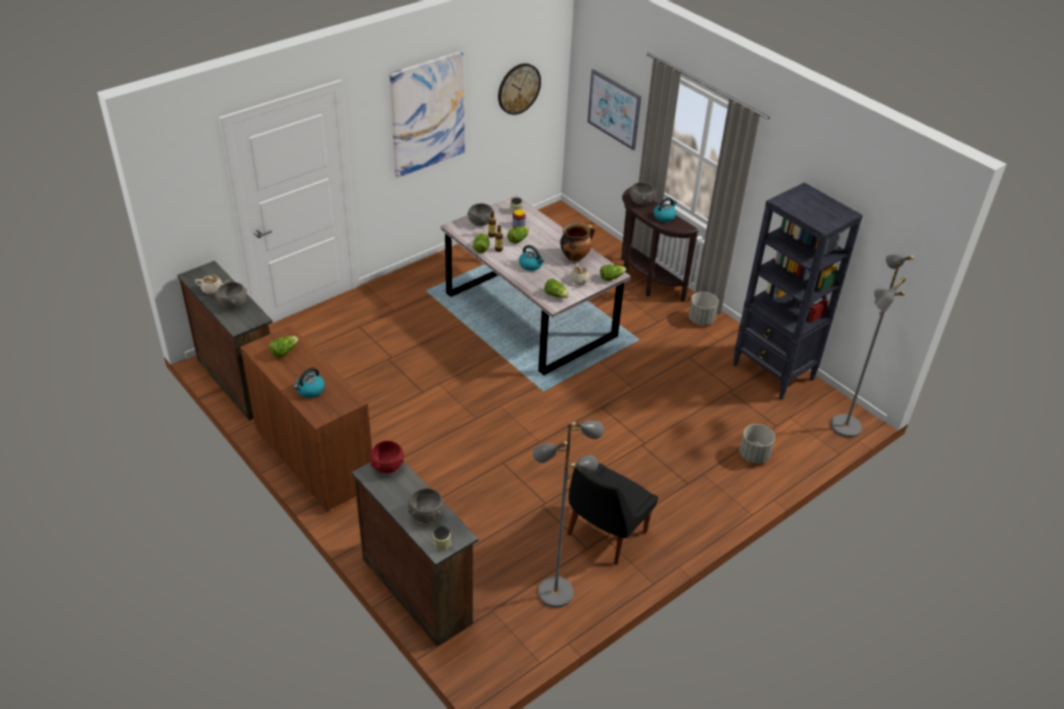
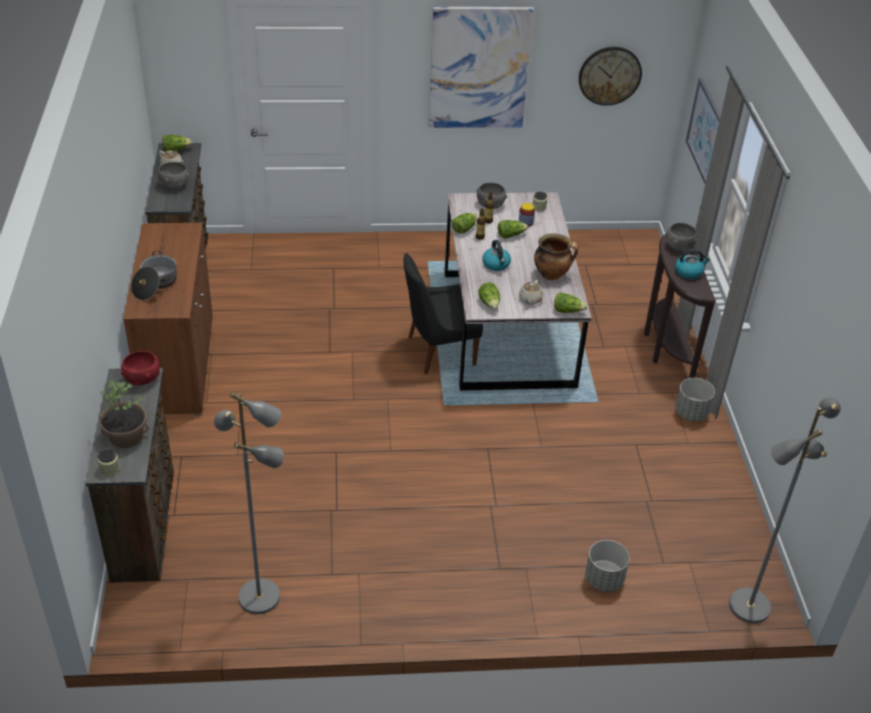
camera: 35 degrees right, 0 degrees up
lettuce [269,336,298,358] -> lettuce moved to [162,135,193,151]
kettle [294,367,325,398] -> cooking pot [131,250,177,300]
grey bowl [408,488,444,524] -> potted plant [99,380,149,448]
black chair [567,463,658,565] -> black chair moved to [403,253,483,374]
black bookcase [733,182,863,400] -> none

